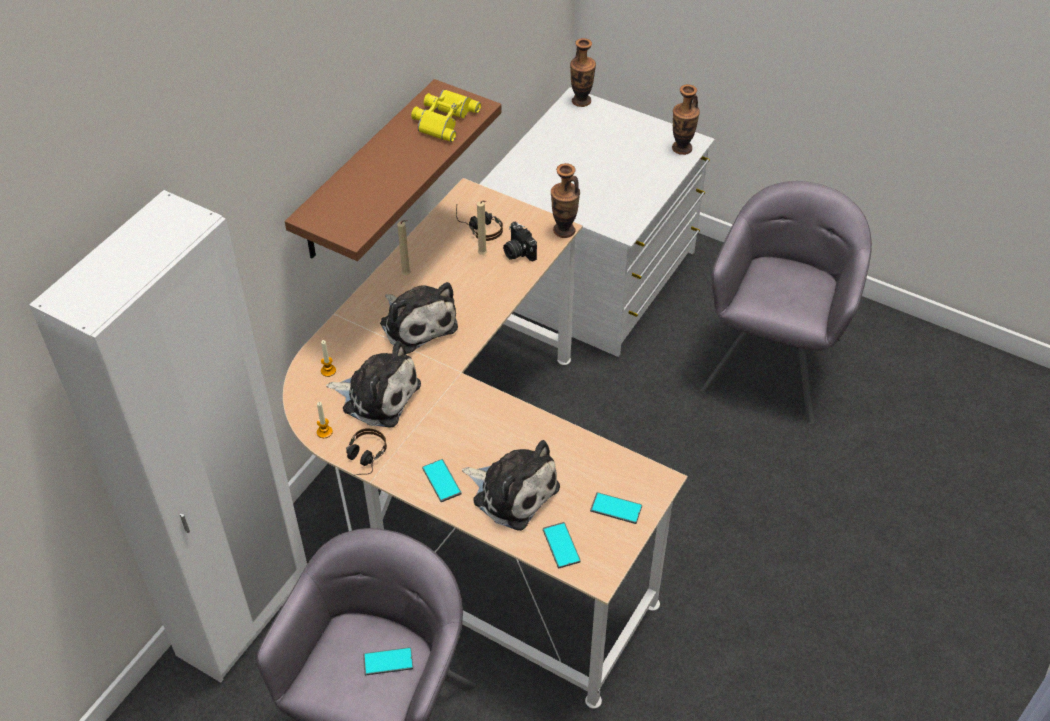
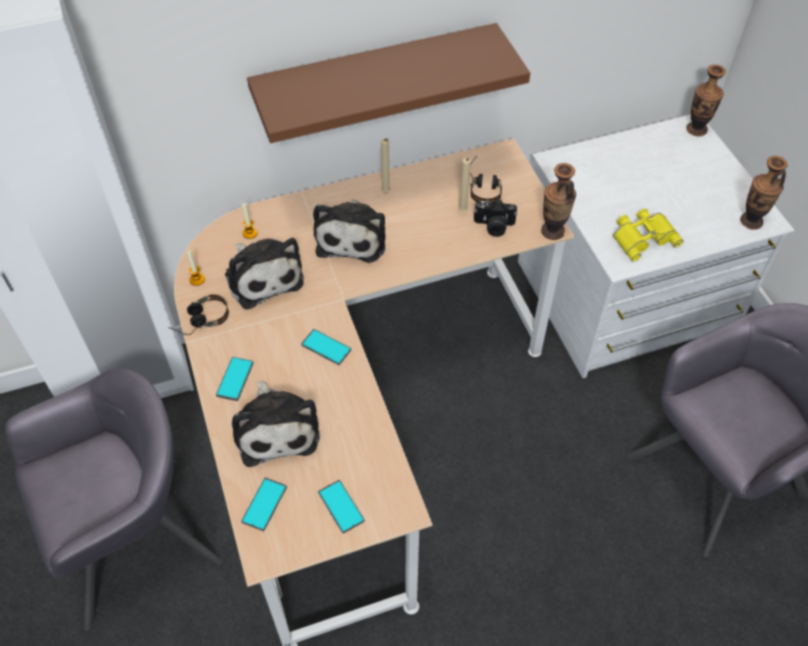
camera: 40 degrees right, 5 degrees up
phone [363,647,413,675] -> phone moved to [301,329,351,365]
yellow binoculars [411,89,481,142] -> yellow binoculars moved to [613,209,683,262]
camera [503,222,537,261] -> camera turned 90 degrees counterclockwise [474,199,517,237]

